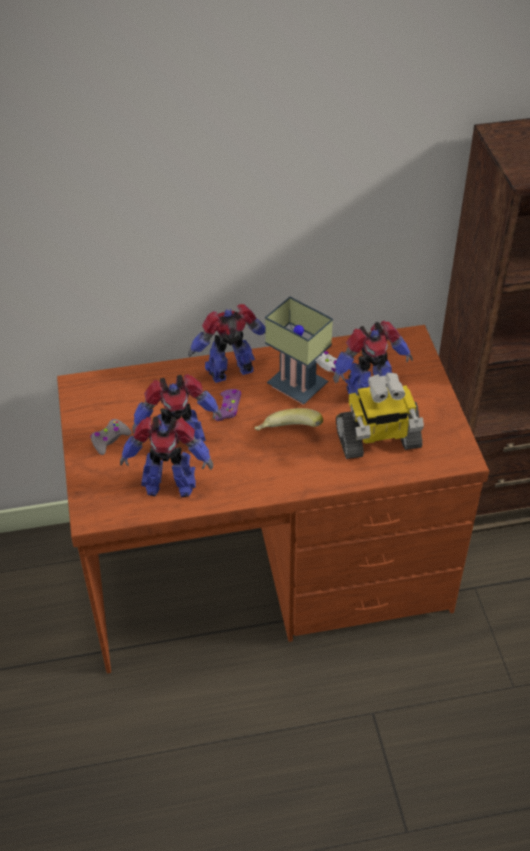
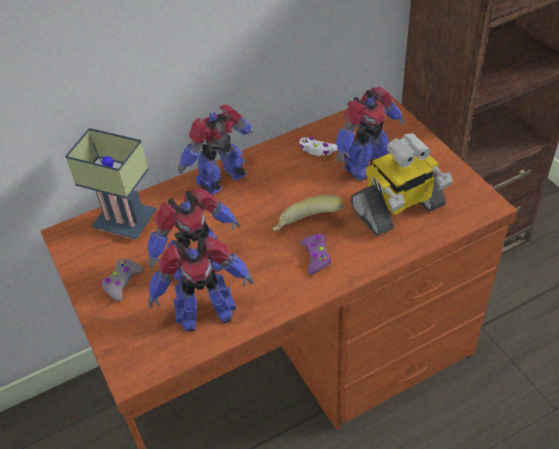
camera: 15 degrees left, 0 degrees up
purple game controller [215,389,241,421] -> purple game controller moved to [300,234,331,275]
table lamp [265,297,333,404] -> table lamp moved to [65,128,157,240]

